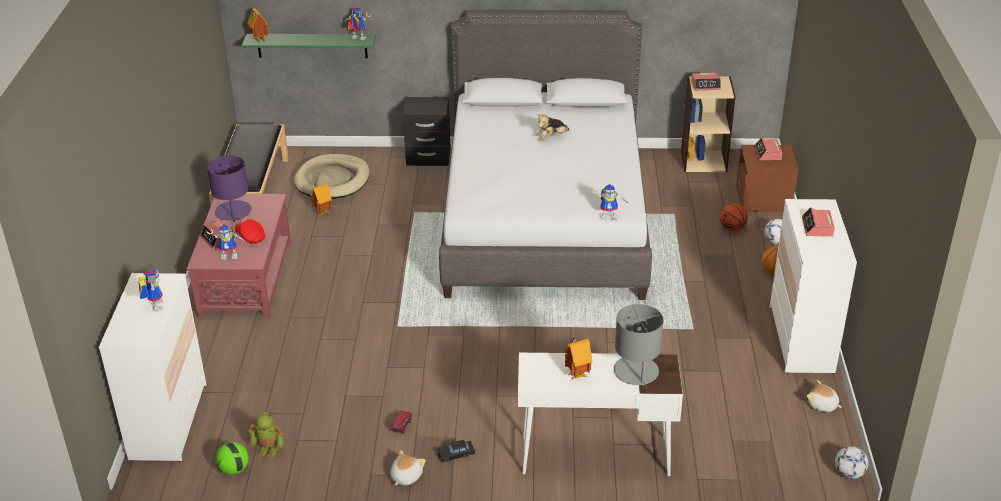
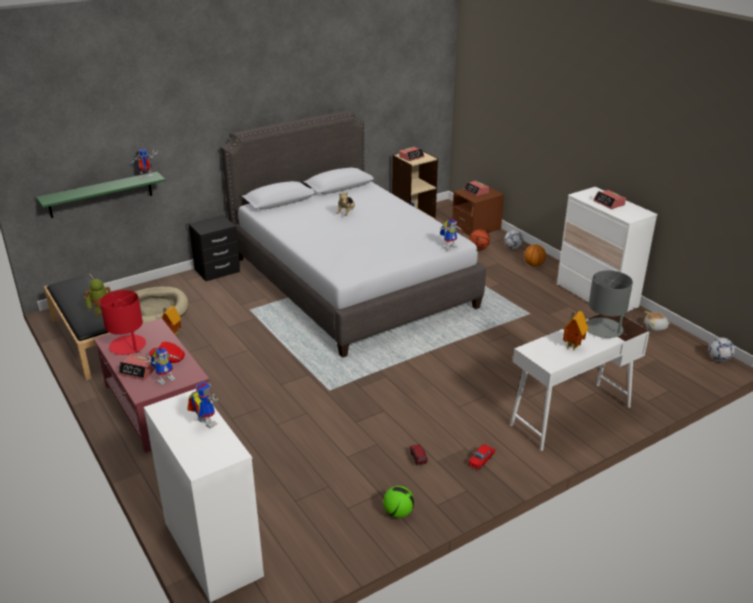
camera: 35 degrees left, 5 degrees down
purple table lamp [207,155,251,221] -> red table lamp [100,290,146,355]
football [216,442,249,475] -> football moved to [383,486,414,518]
toy house [247,8,268,43] -> none
toy robot [248,413,284,459] -> toy robot moved to [84,279,113,316]
plush toy [390,450,426,486] -> none
black toy car [437,440,476,463] -> red toy car [468,444,495,470]

